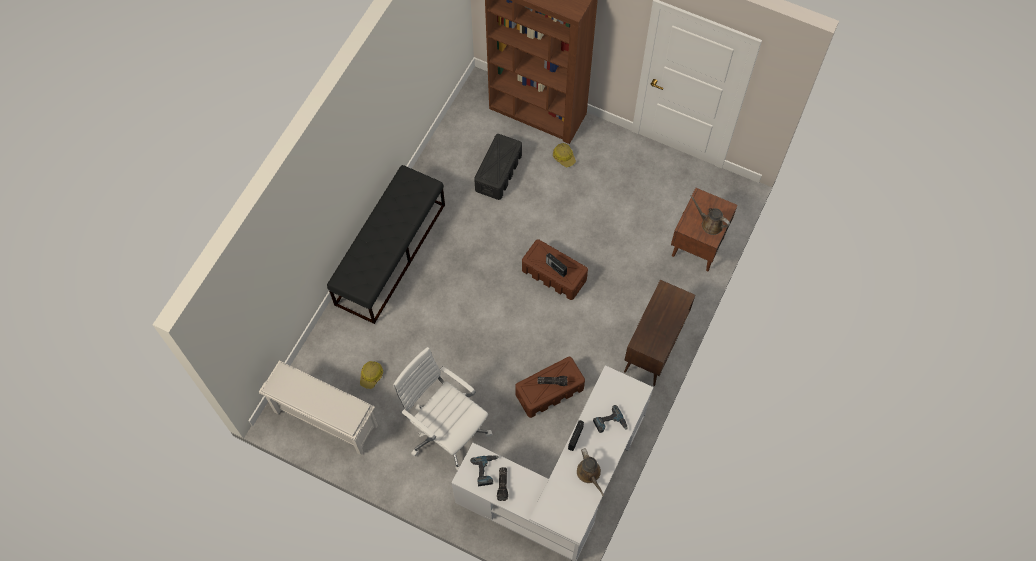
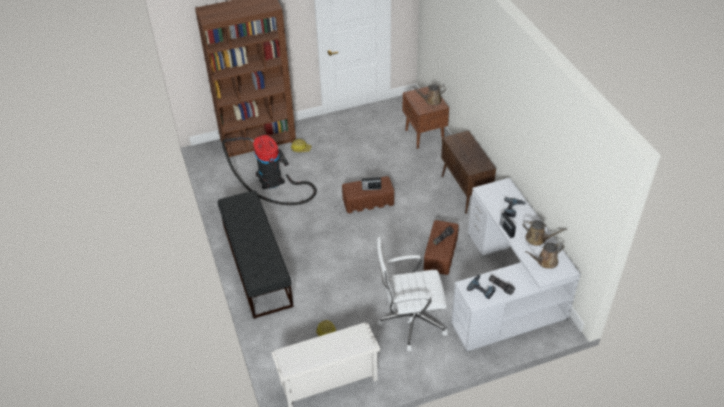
camera: 45 degrees left, 20 degrees down
black storage box [474,134,522,200] -> vacuum cleaner [222,135,317,205]
none -> brown watering can [525,243,564,269]

